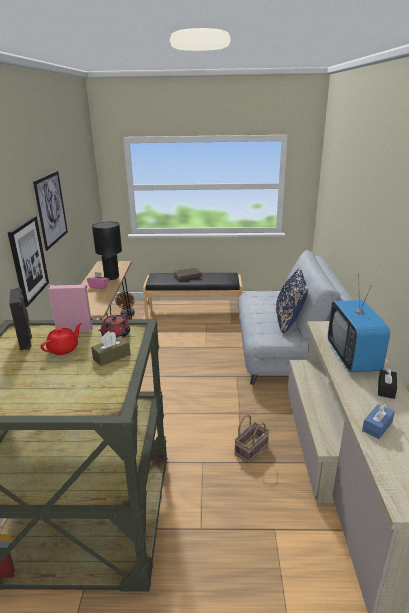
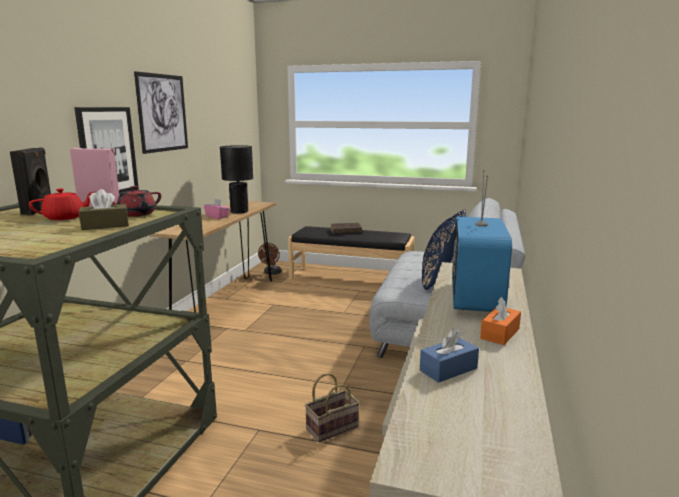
camera: 15 degrees right, 10 degrees down
black tissue box [378,367,397,399] -> orange tissue box [480,297,521,345]

